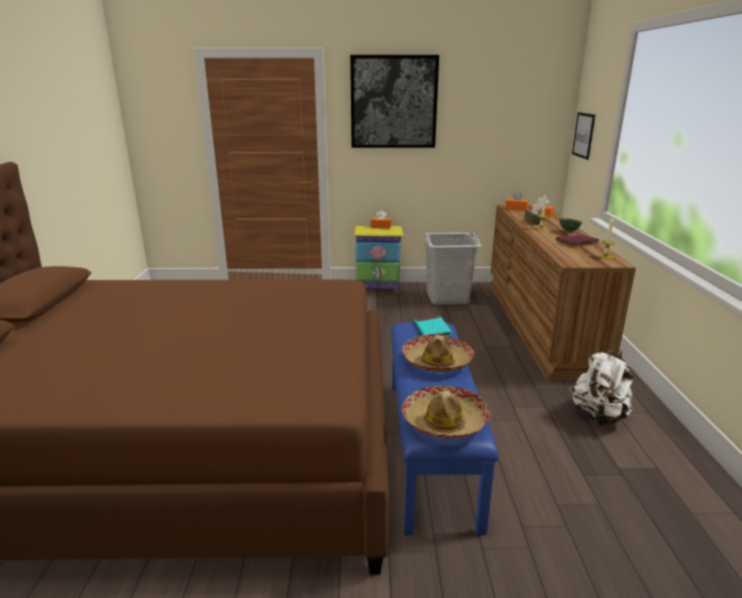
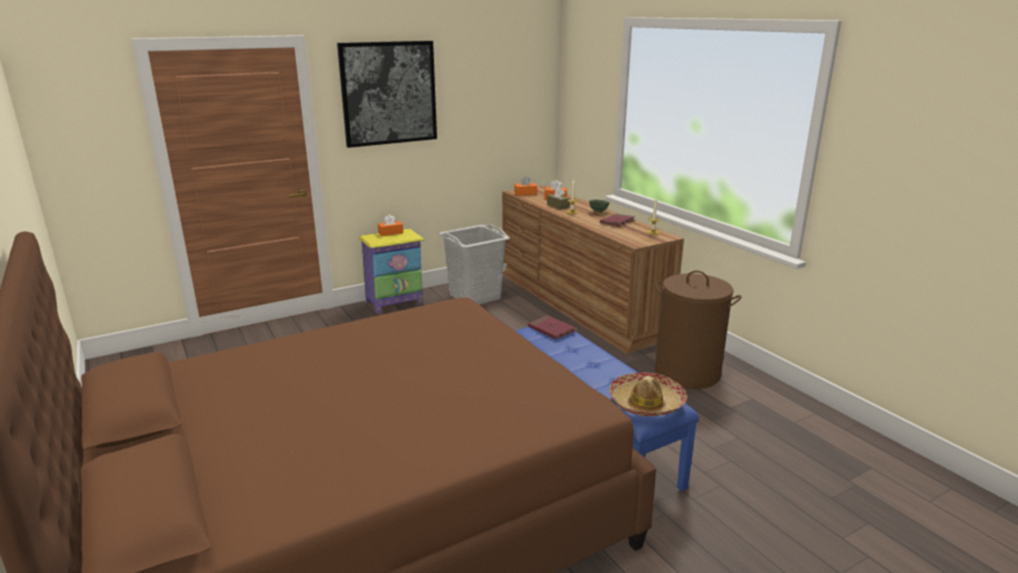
camera: 30 degrees left, 0 degrees up
hat [402,334,474,372] -> none
turquoise book [414,315,452,336] -> red book [528,315,575,339]
picture [572,112,595,160] -> none
white backpack [572,348,633,426] -> brown laundry basket [655,271,742,389]

